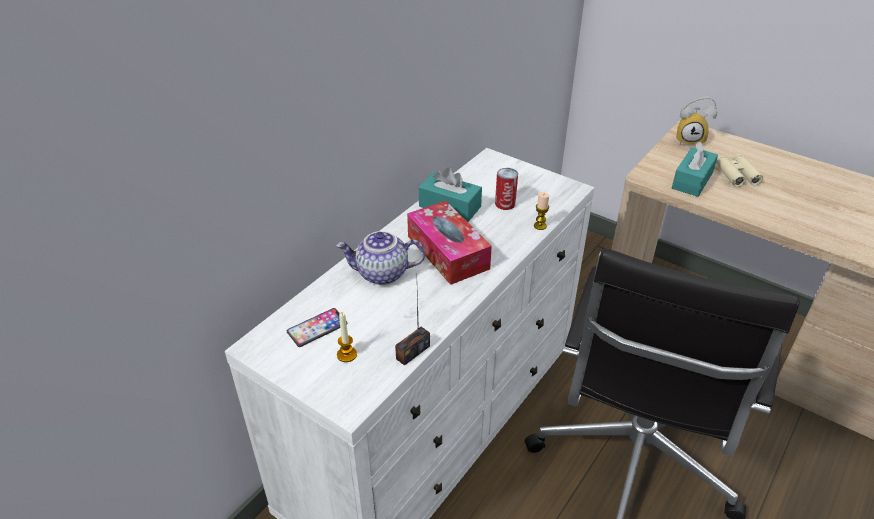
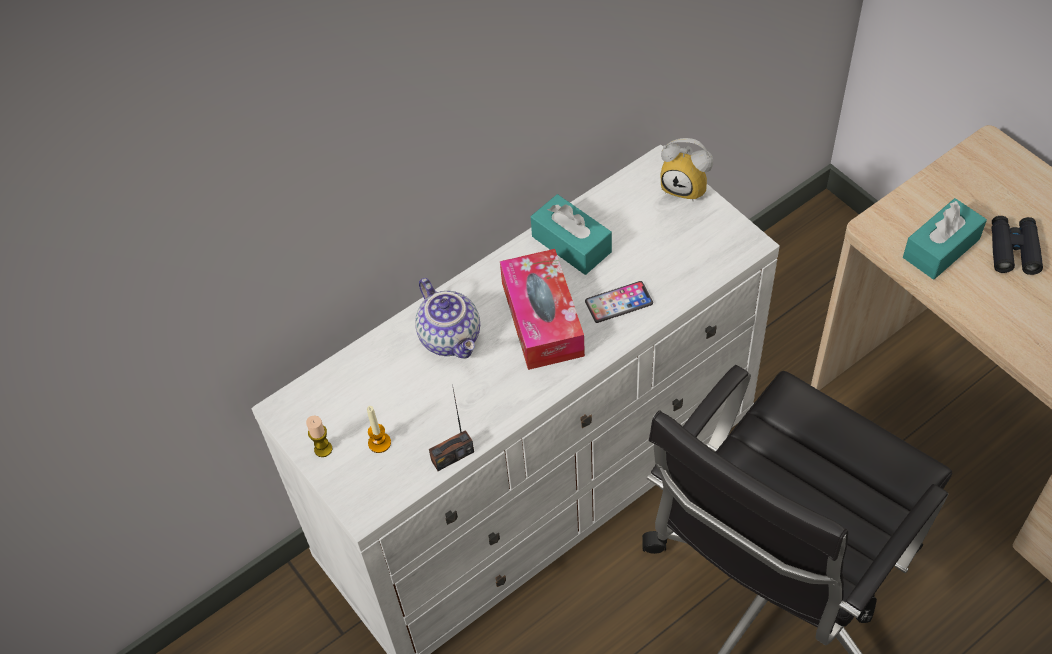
camera: 20 degrees right, 15 degrees up
phone [287,308,347,347] -> phone moved to [585,281,653,323]
teapot [336,231,425,285] -> teapot turned 135 degrees counterclockwise [415,278,480,359]
can [495,168,518,210] -> none
candle [534,192,549,230] -> candle moved to [306,416,332,457]
alarm clock [676,96,717,145] -> alarm clock moved to [661,138,713,201]
beige binoculars [716,154,763,187] -> black binoculars [992,216,1043,275]

